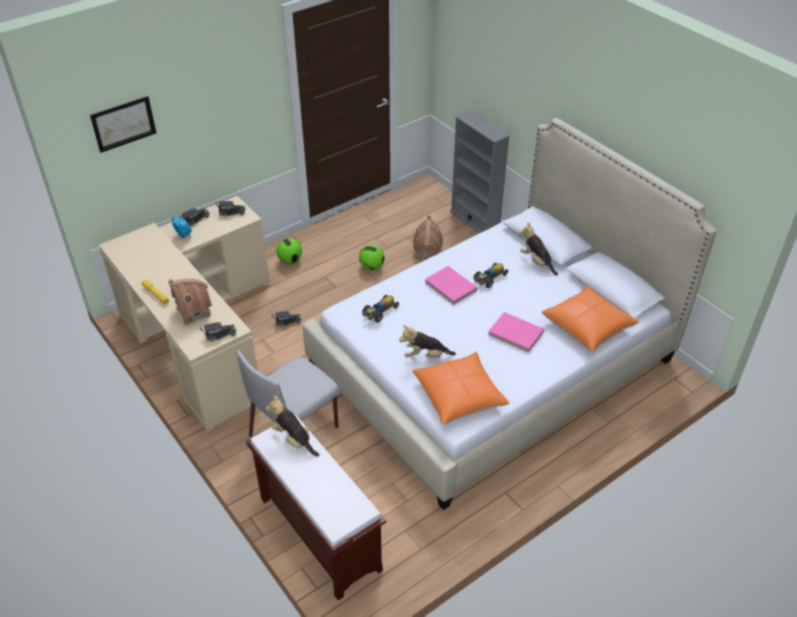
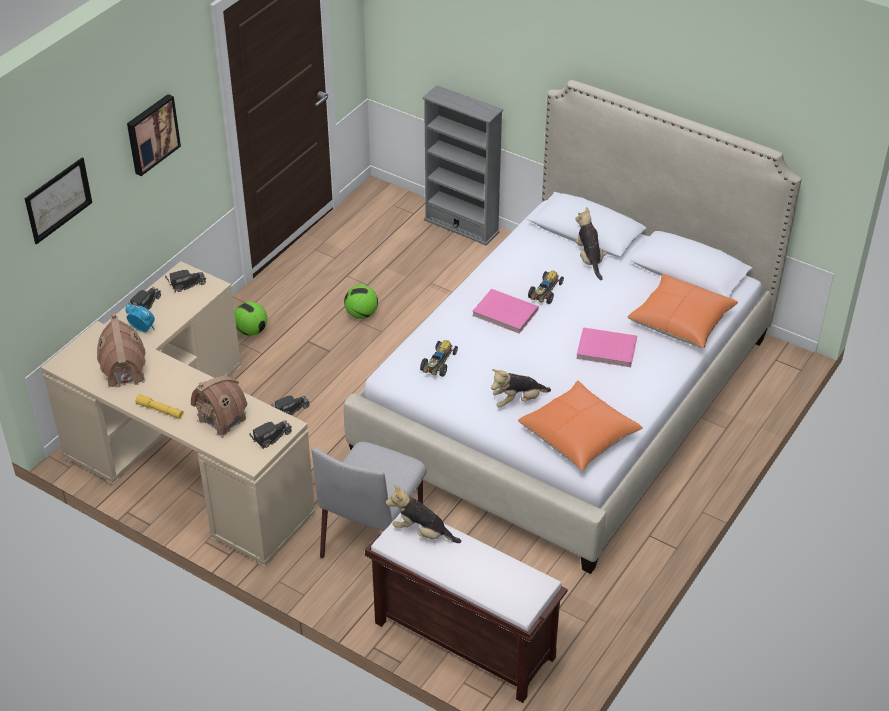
camera: 20 degrees left, 0 degrees up
toy house [413,215,443,261] -> toy house moved to [97,313,146,389]
plush toy [519,222,558,275] -> plush toy turned 45 degrees clockwise [575,207,607,280]
none -> picture [127,94,181,176]

